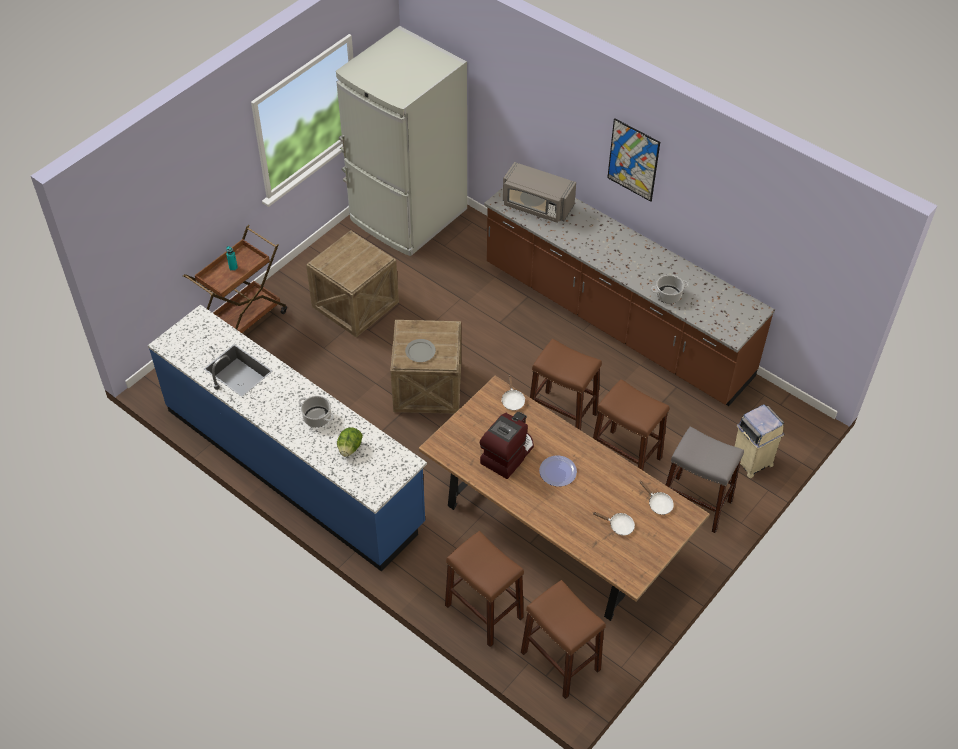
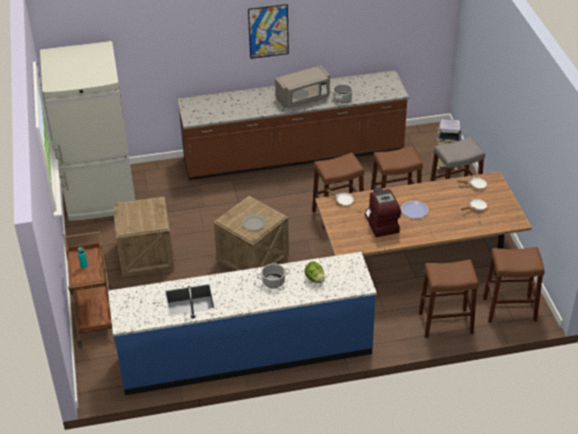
camera: 50 degrees left, 10 degrees down
grey microwave [503,162,576,223] -> grey microwave moved to [275,65,330,109]

